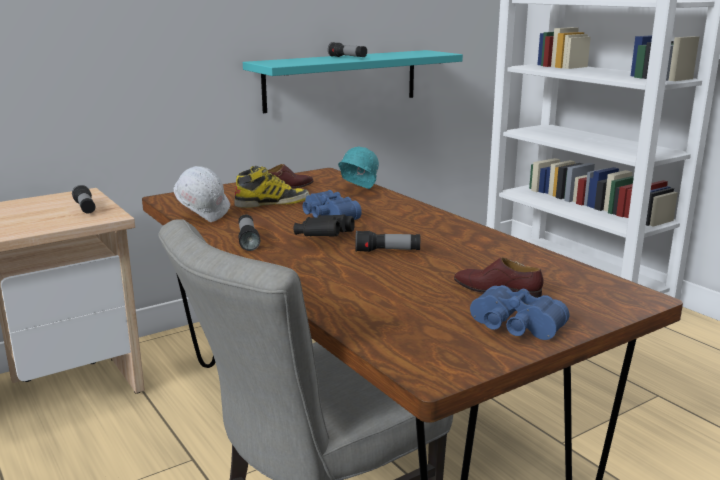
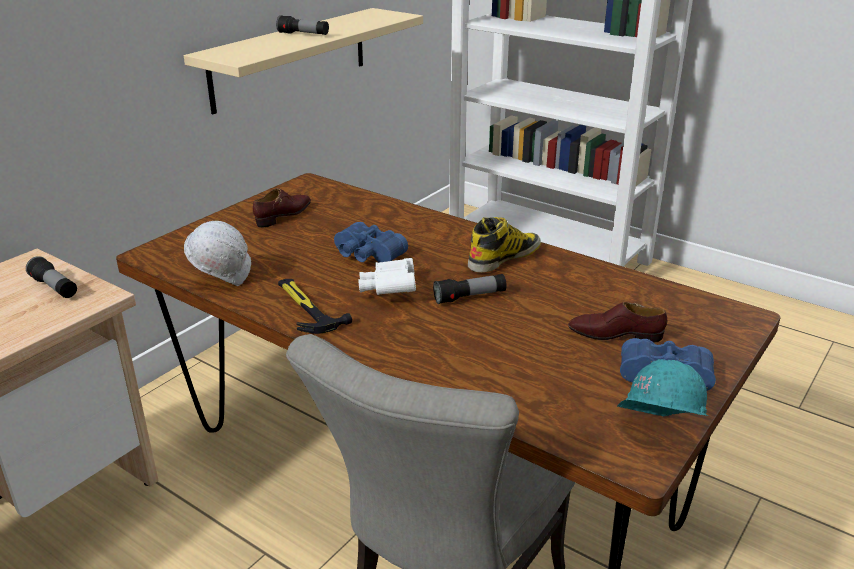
camera: 20 degrees left, 10 degrees up
boot [234,166,310,208] -> boot moved to [468,217,541,273]
flashlight [238,215,260,251] -> hammer [278,279,352,334]
turquoise shelf [243,50,463,113] -> beige shelf [184,8,423,114]
black binoculars [294,214,355,237] -> white binoculars [358,258,416,295]
turquoise hard hat [338,146,379,189] -> turquoise hard hat moved to [617,359,708,417]

